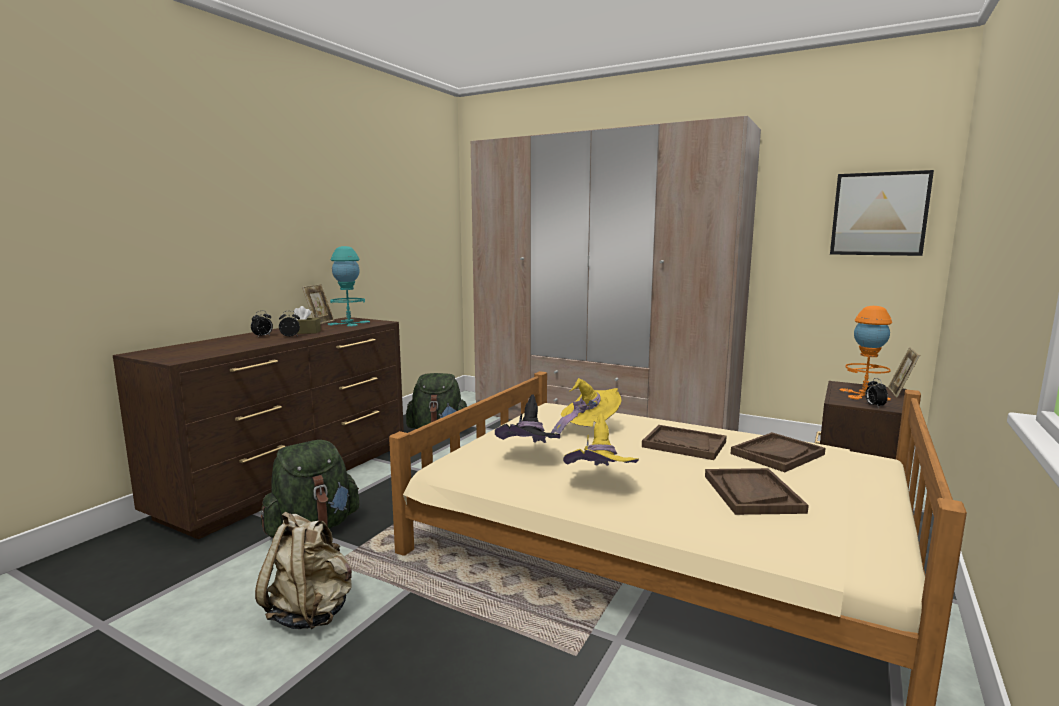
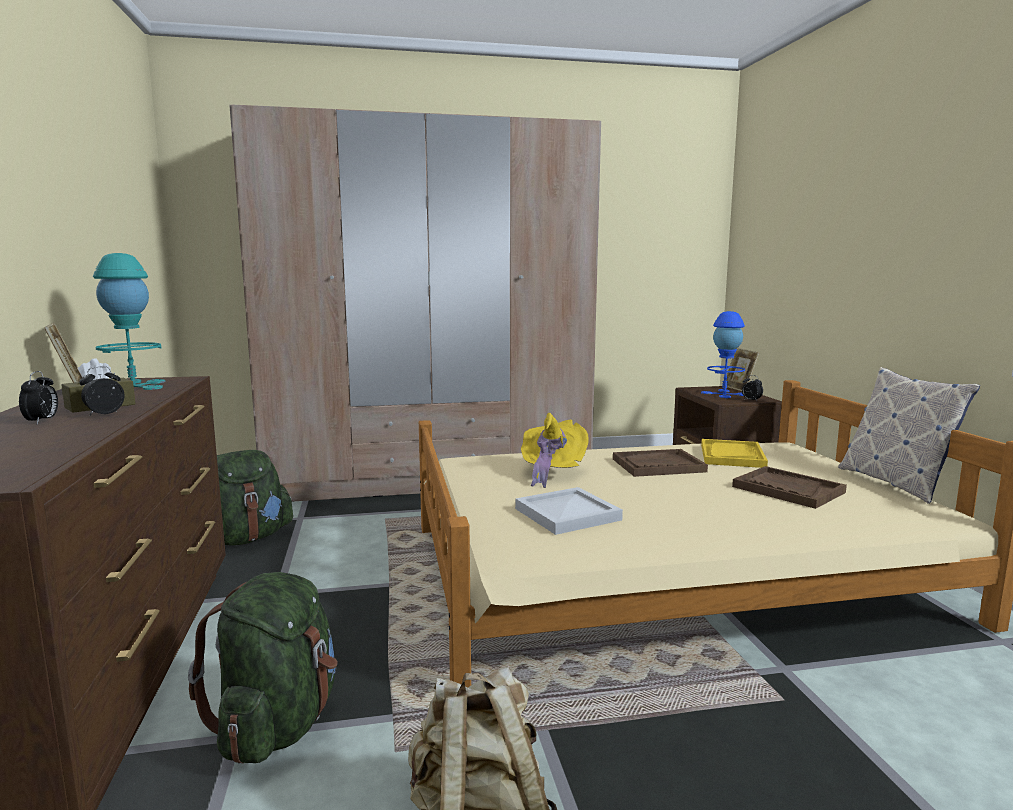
camera: 40 degrees left, 0 degrees up
black hat [495,394,560,443] -> white tray [515,487,623,535]
yellow hat [563,413,639,466] -> none
brown tray [731,432,825,472] -> yellow tray [701,439,768,468]
picture [830,170,934,256] -> none
orange table lamp [840,306,892,401] -> blue table lamp [701,311,745,398]
none -> pillow [838,367,980,504]

